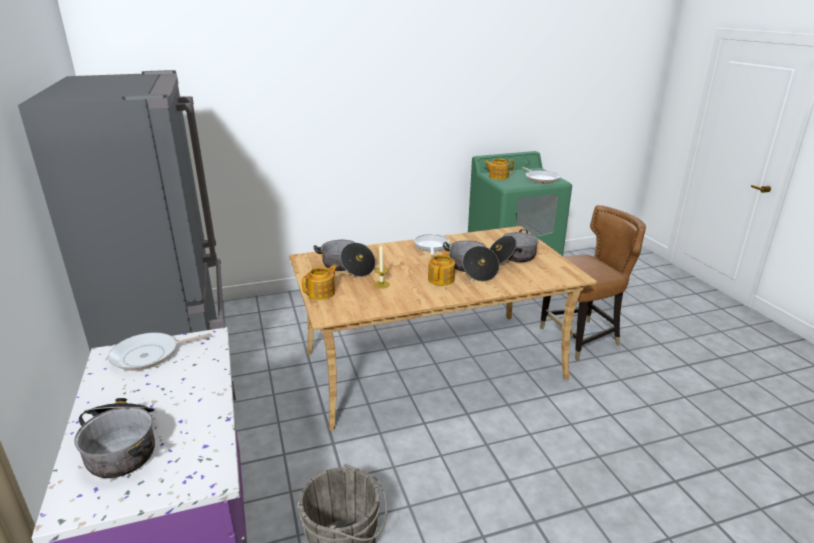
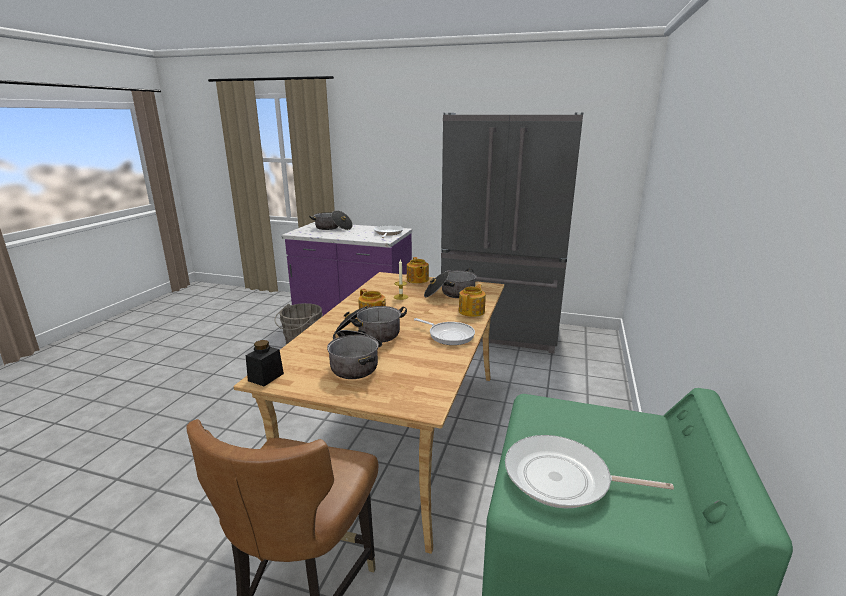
camera: 125 degrees right, 5 degrees down
teapot [484,158,514,180] -> teapot moved to [459,284,486,317]
none -> black jar [246,340,284,386]

